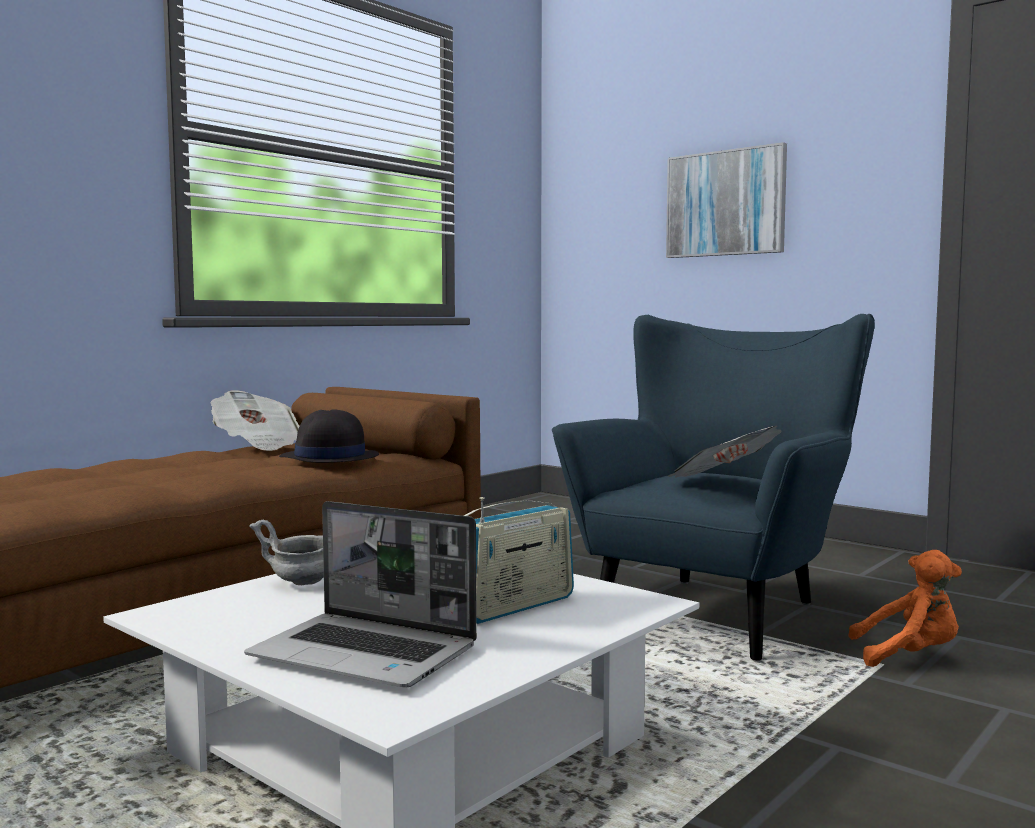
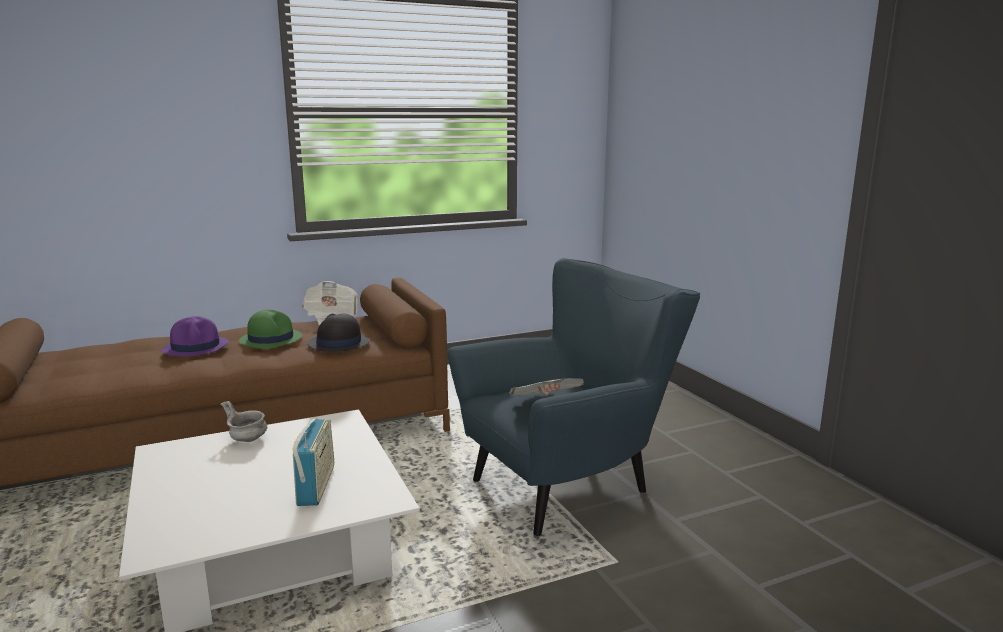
camera: 25 degrees right, 10 degrees up
laptop [244,501,477,687] -> none
radio [464,497,574,624] -> radio turned 75 degrees counterclockwise [293,418,334,506]
picture [666,142,787,258] -> none
orange plush toy [848,550,962,667] -> none
none -> purple hat [161,316,229,356]
none -> green hat [239,309,302,349]

